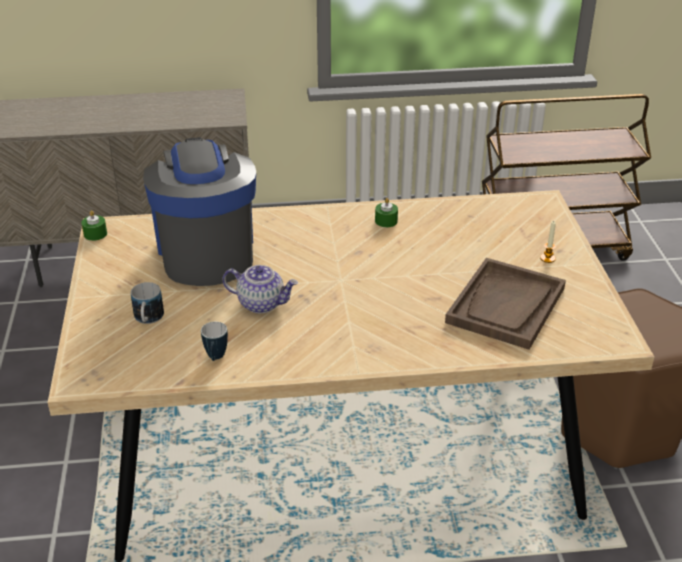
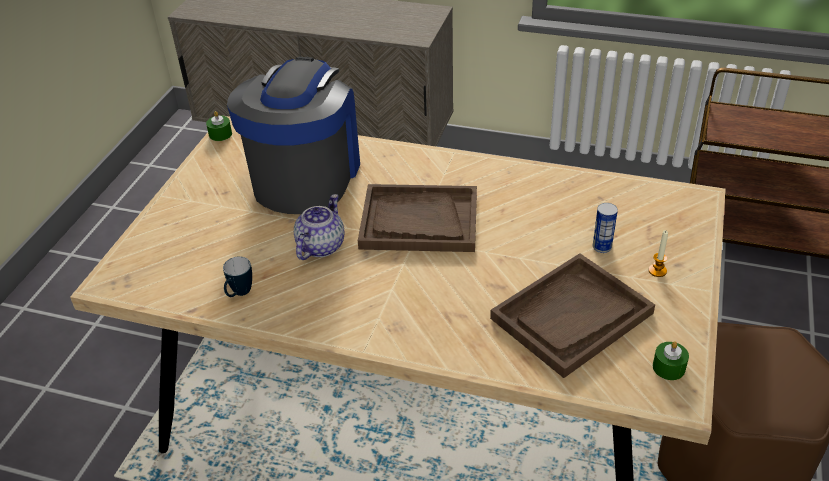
camera: 25 degrees right, 5 degrees up
mug [131,282,164,324] -> none
teapot [222,265,298,313] -> teapot turned 105 degrees counterclockwise [294,194,344,260]
green candle [375,198,398,227] -> green candle moved to [653,341,689,380]
none -> brown tray [358,184,477,252]
none -> can [593,203,618,253]

